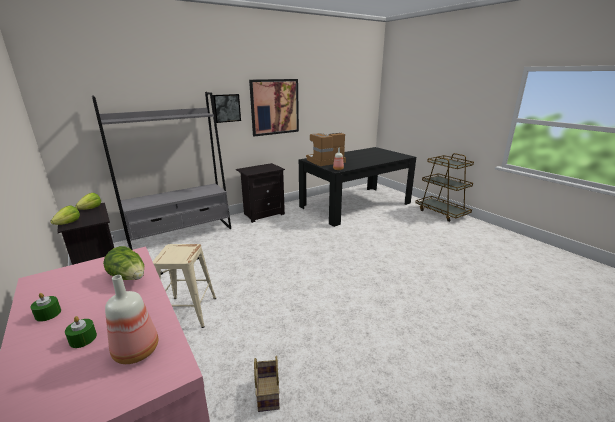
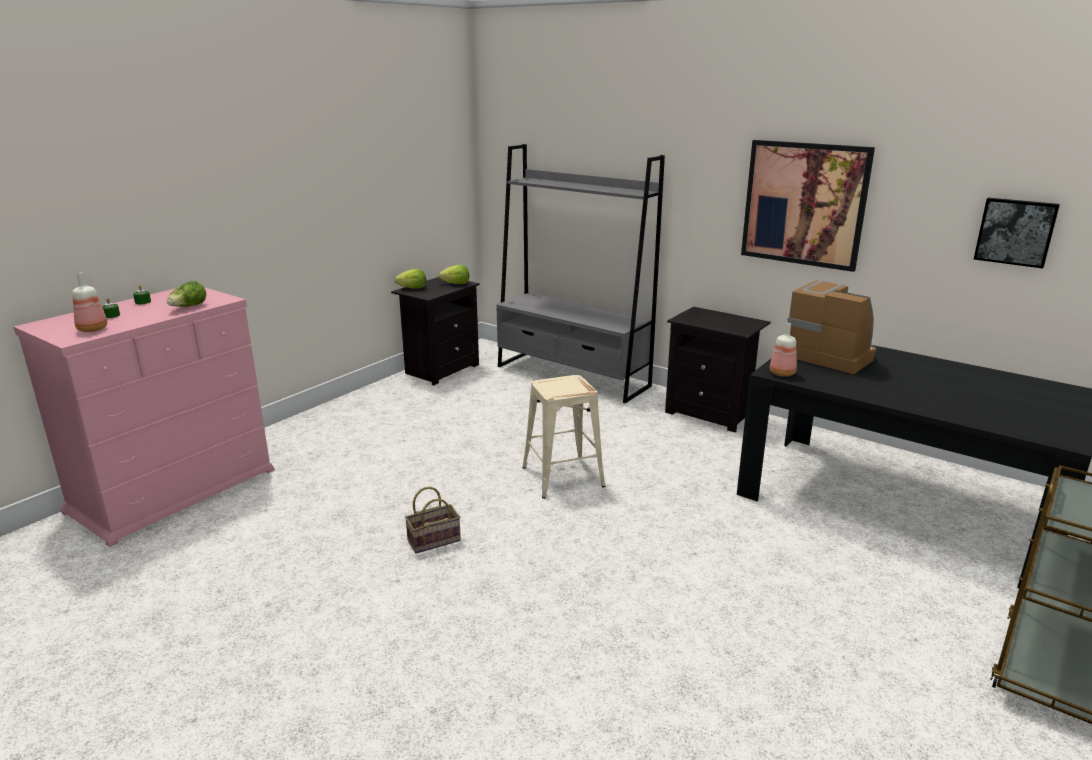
camera: 70 degrees right, 0 degrees up
beige stool [153,244,216,328] -> beige stool moved to [522,375,605,499]
picture [213,94,241,123] -> picture moved to [974,198,1060,268]
basket [254,356,280,412] -> basket moved to [405,487,461,554]

